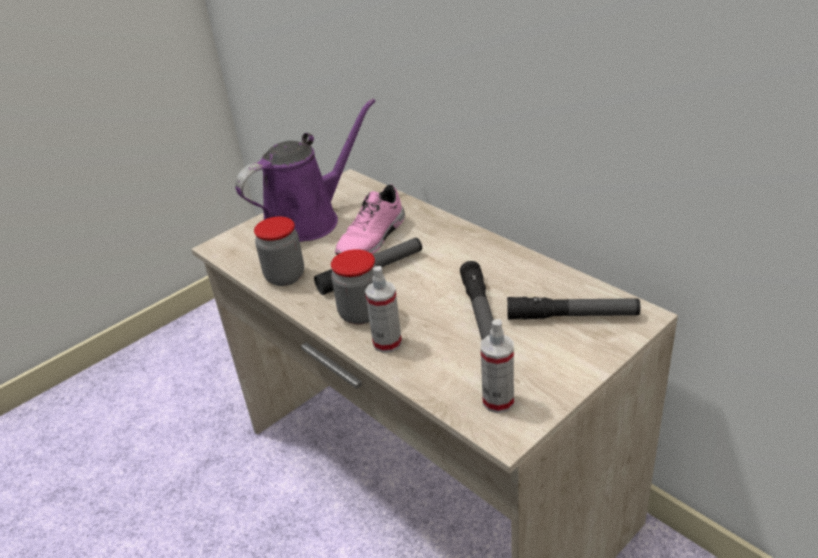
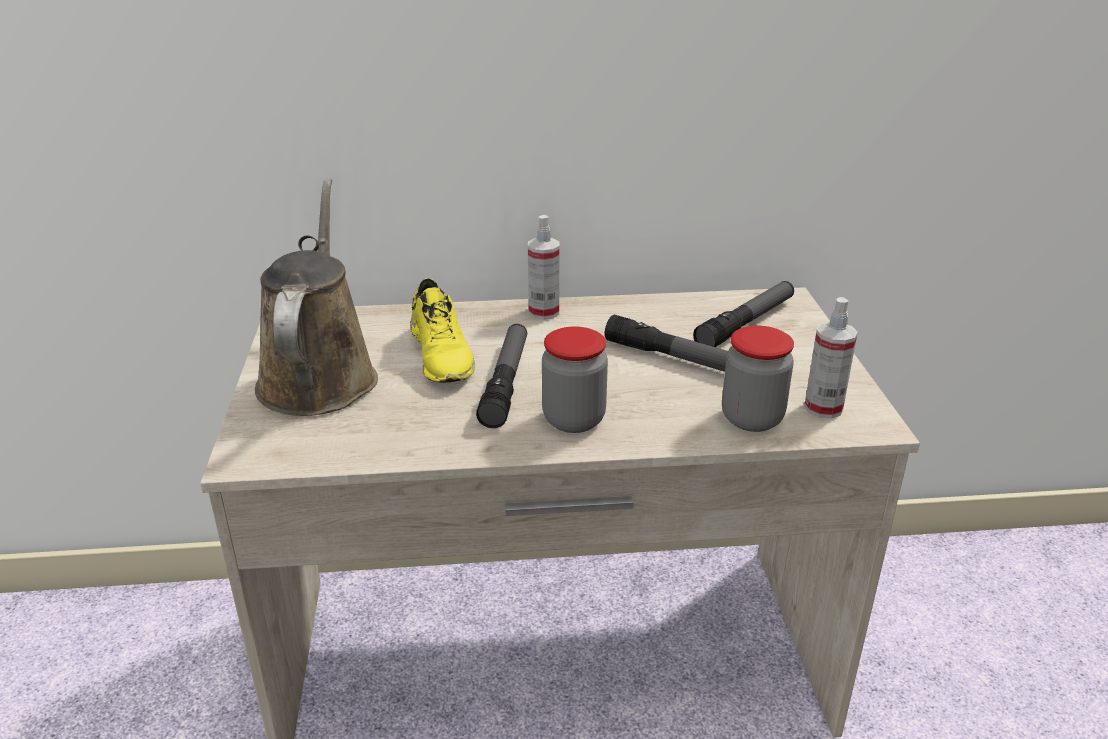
camera: 55 degrees left, 5 degrees down
purple watering can [235,98,375,242] -> brown watering can [255,178,378,416]
jar [254,216,304,286] -> jar moved to [722,326,794,432]
pink shoe [335,185,405,255] -> yellow shoe [410,278,475,383]
spray bottle [365,266,402,353] -> spray bottle moved to [528,215,559,320]

